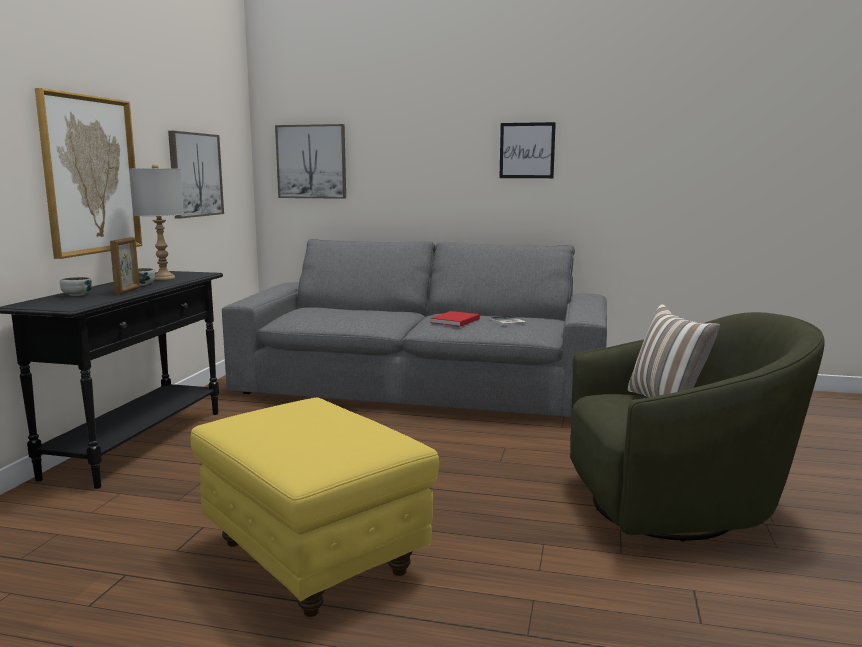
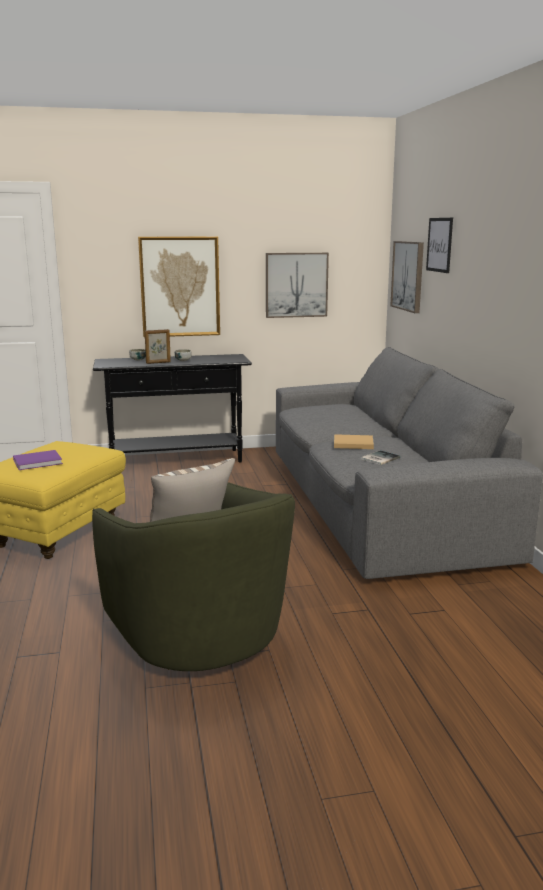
camera: 65 degrees right, 5 degrees up
grey table lamp [129,164,184,280] -> none
red book [431,311,480,327] -> beige book [334,434,374,449]
picture [500,122,556,178] -> picture moved to [426,218,453,273]
none -> purple book [13,450,63,470]

